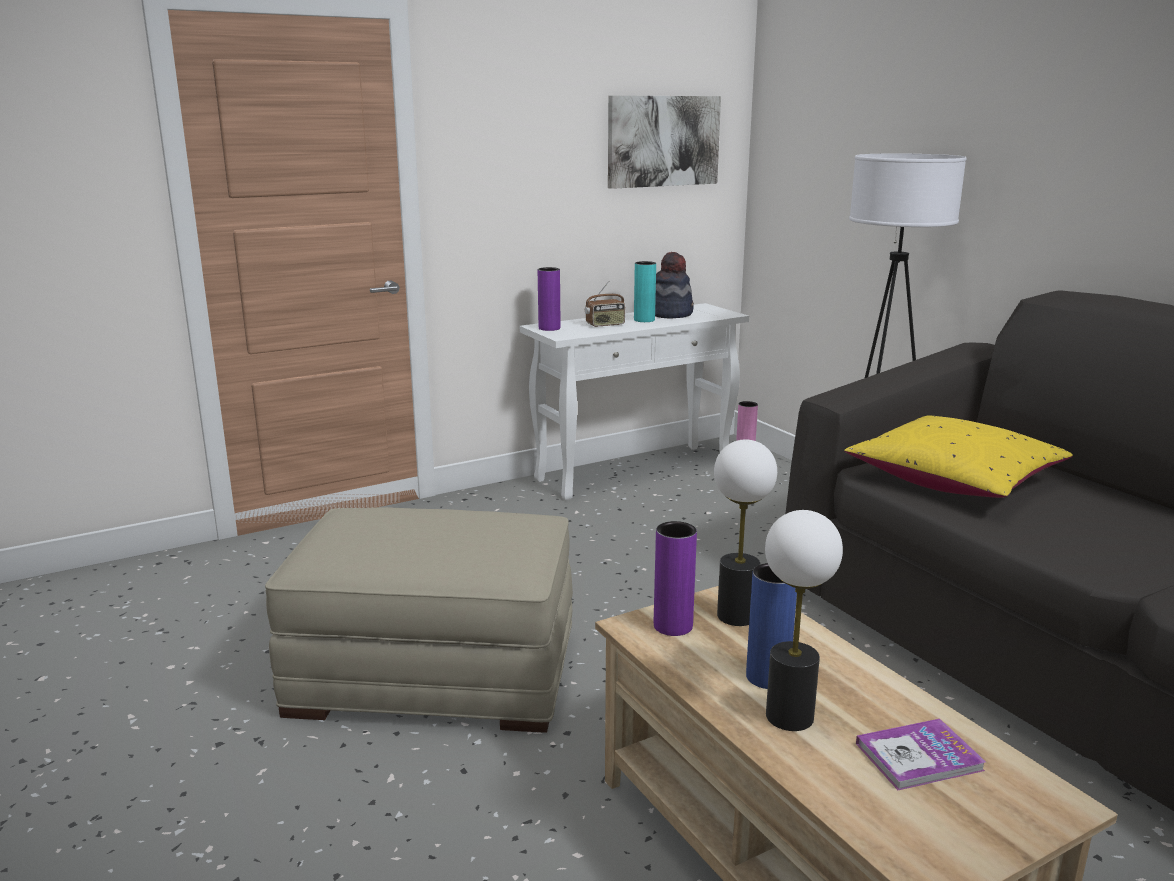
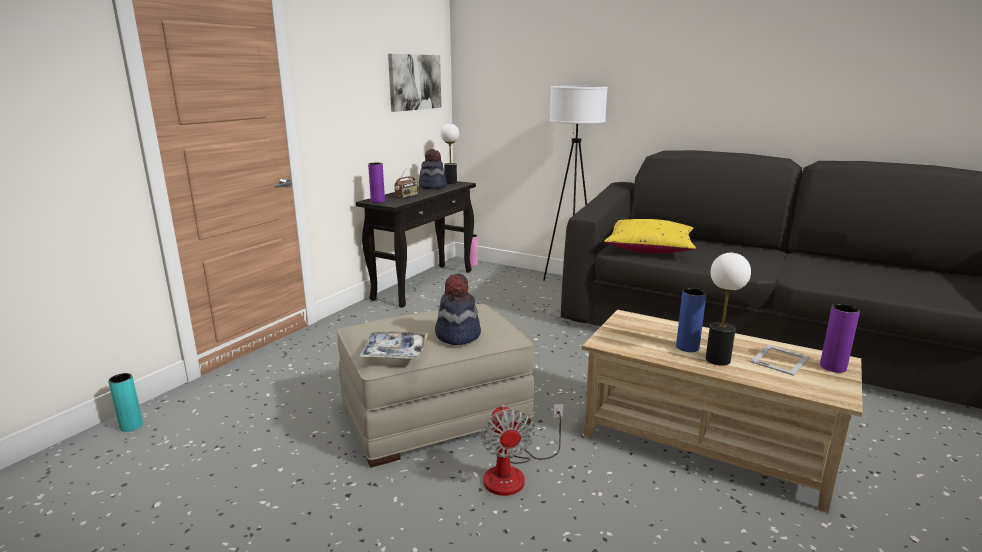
camera: 30 degrees left, 0 degrees up
white console table [520,303,749,501] -> black console table [356,181,476,308]
turquoise vase [634,261,656,322] -> turquoise vase moved to [108,373,143,432]
purple vase [654,521,697,636] -> purple vase moved to [820,303,860,373]
table lamp [714,439,777,626] -> table lamp moved to [440,123,459,184]
book [856,719,986,790] -> picture frame [750,345,810,376]
none -> tray [359,332,428,359]
none -> hat [435,273,481,345]
none -> fan [481,404,564,496]

